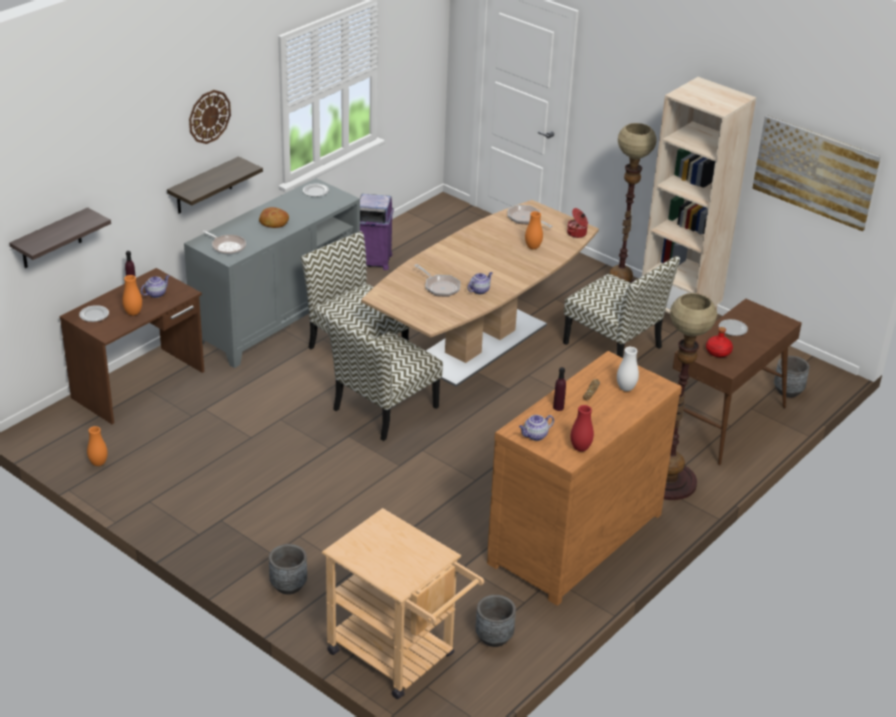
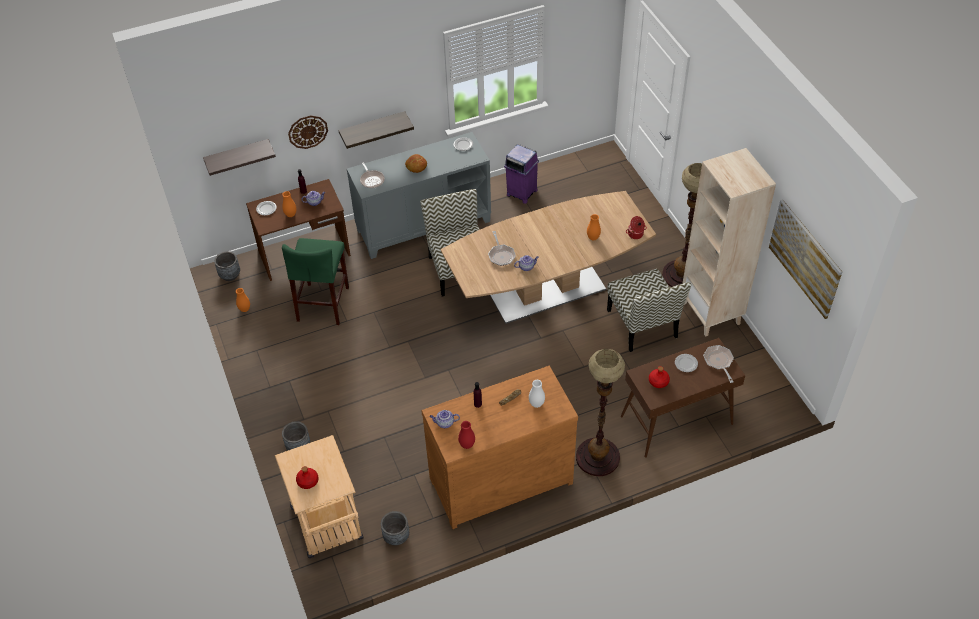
camera: 30 degrees right, 15 degrees up
wall clock [189,90,231,144] -> wall clock moved to [288,115,328,149]
chair [326,314,443,441] -> none
frying pan [508,205,553,228] -> frying pan moved to [703,345,734,383]
grey planter [774,356,810,397] -> grey planter moved to [214,251,240,281]
none -> green stool [282,238,349,325]
none -> red bottle [296,466,319,489]

